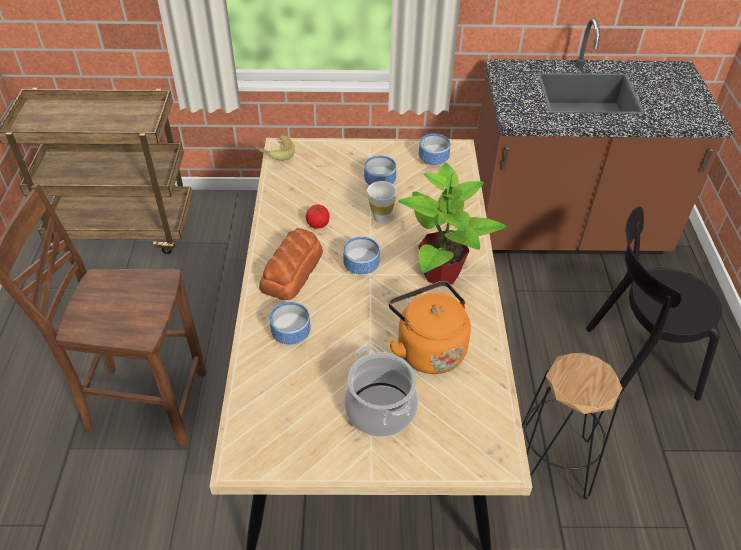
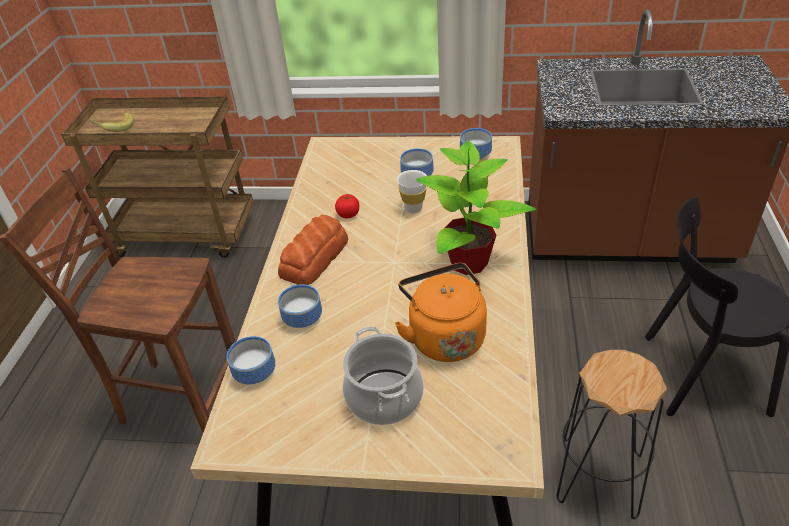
camera: 10 degrees right, 5 degrees down
banana [253,135,295,160] -> banana moved to [87,113,134,132]
bowl [343,237,380,274] -> bowl moved to [227,336,275,384]

